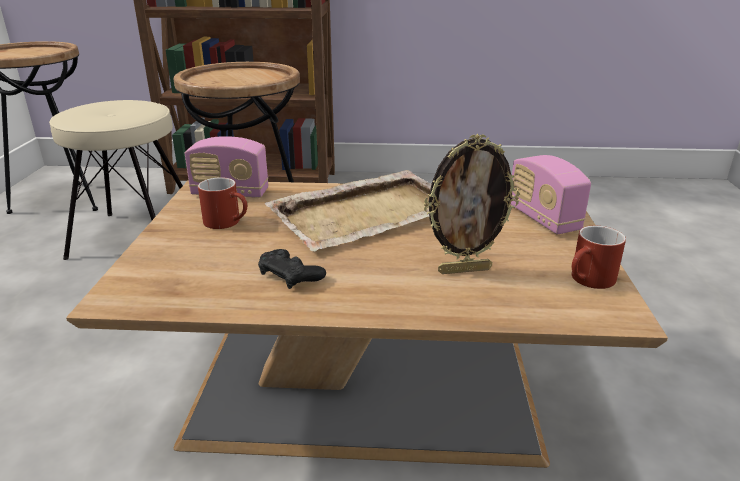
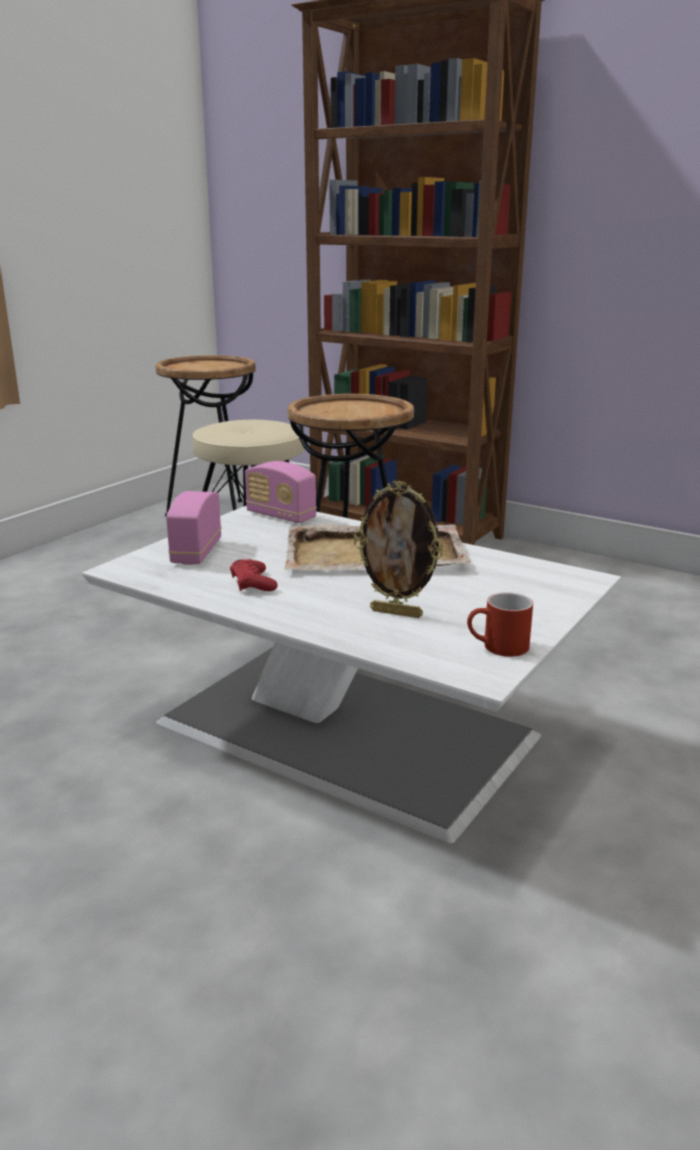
camera: 30 degrees right, 5 degrees down
brown coffee table [66,180,668,468] -> white coffee table [82,506,621,844]
red mug [198,177,247,229] -> none
black game controller [258,249,326,289] -> red game controller [230,559,278,591]
radio [511,155,591,234] -> radio moved to [166,491,222,565]

